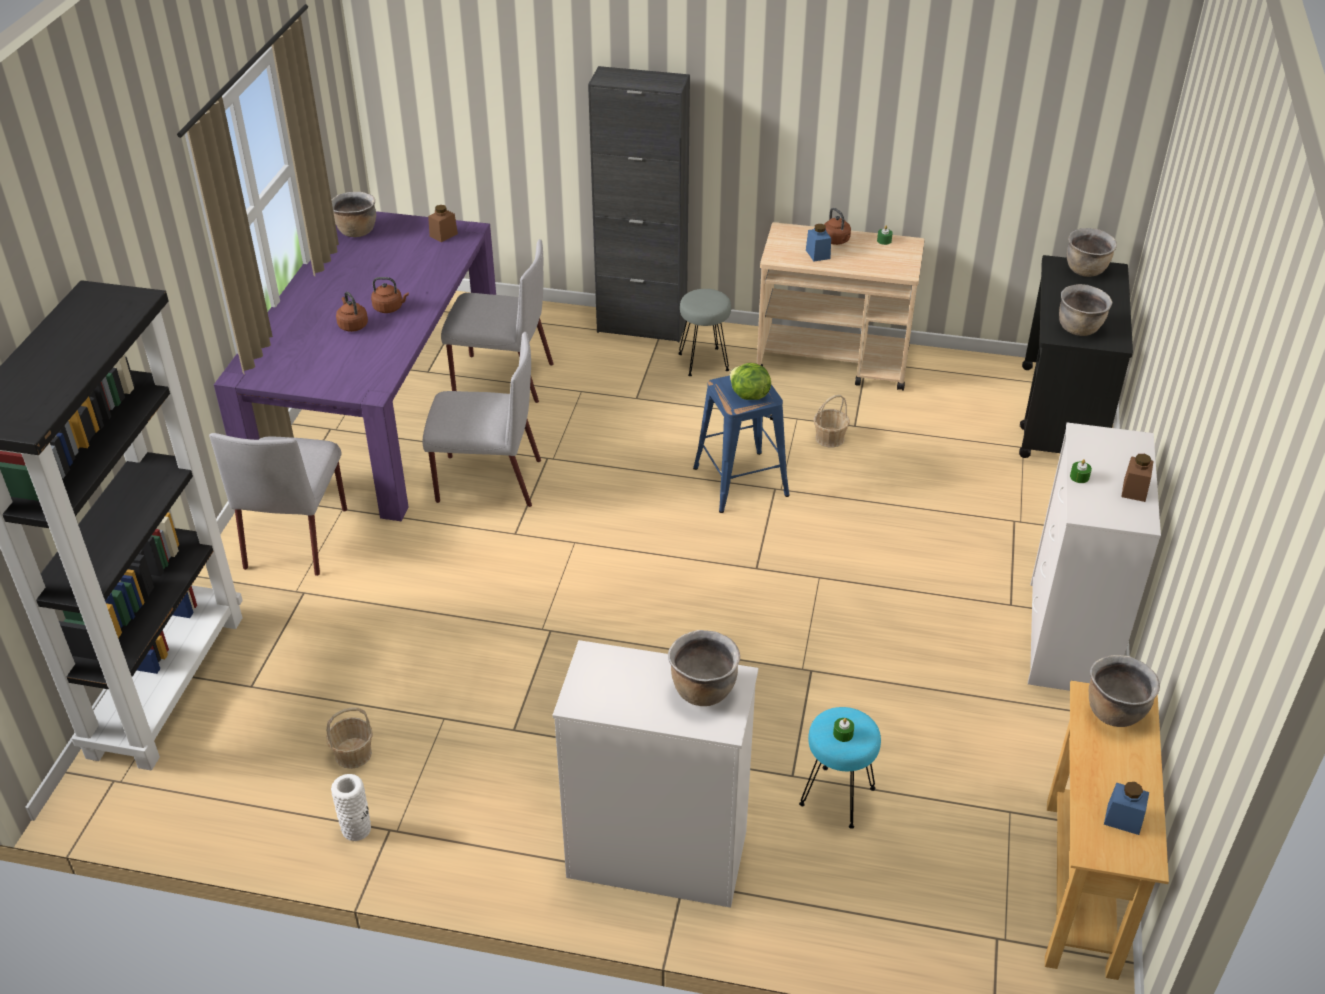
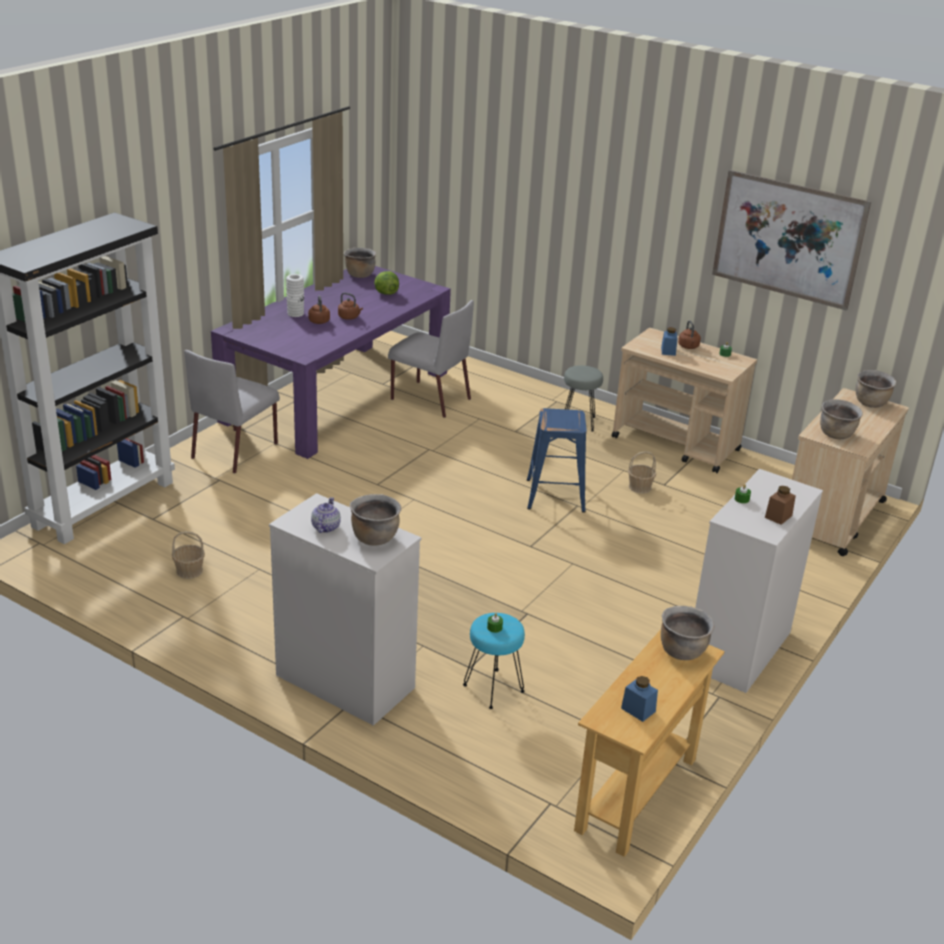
camera: 20 degrees right, 10 degrees down
white vase [331,774,371,841] -> white vase moved to [286,274,304,317]
grey chair [422,332,541,507] -> none
brown jar [428,205,458,242] -> none
black cabinet [588,66,690,342] -> none
lettuce [730,363,771,400] -> lettuce moved to [374,271,399,295]
black cart [1019,255,1133,458] -> beige cart [792,388,909,556]
none -> teapot [311,497,341,533]
none -> picture [712,170,871,311]

